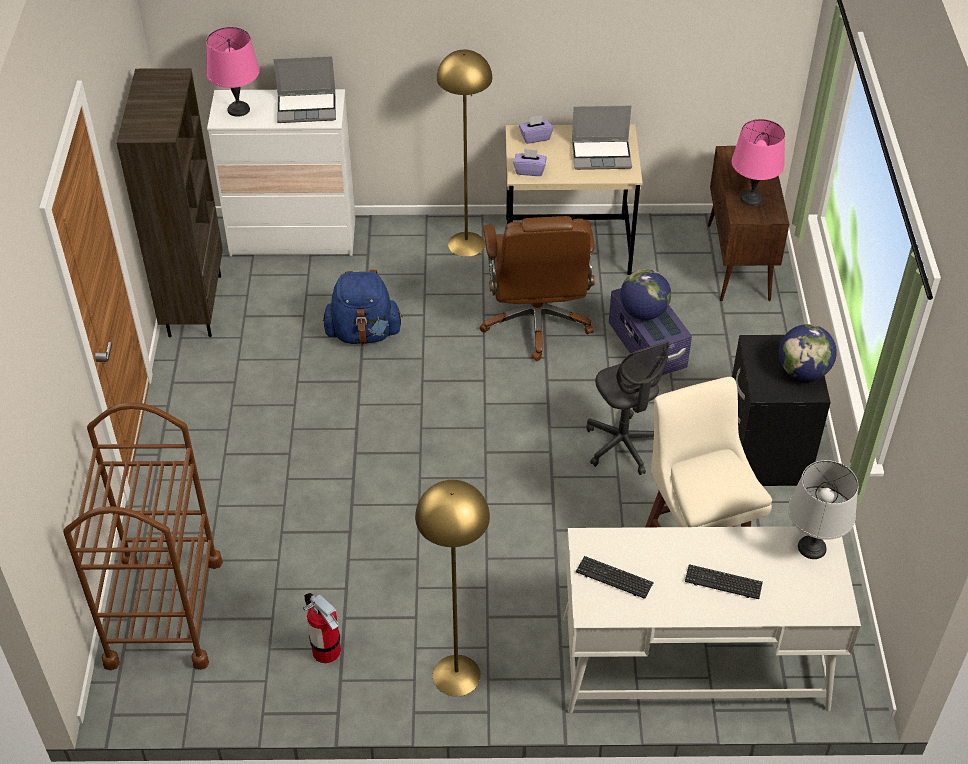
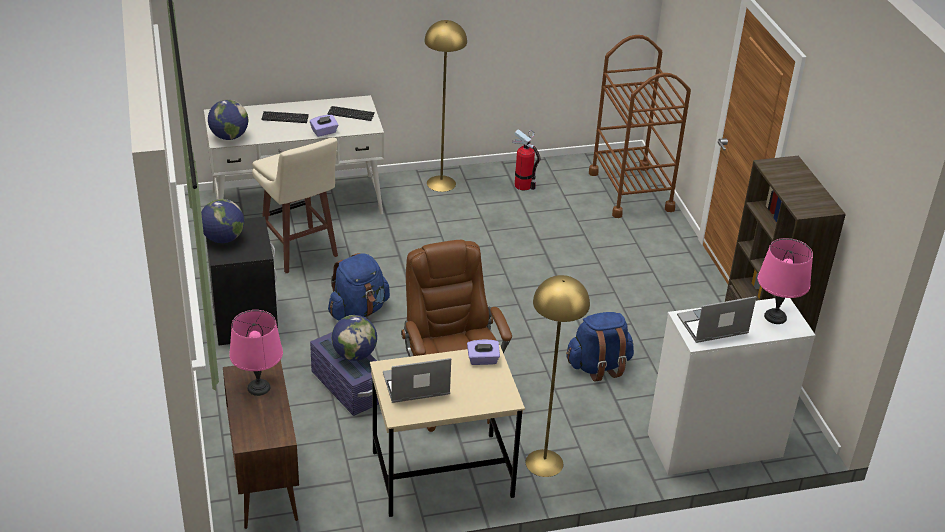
camera: 165 degrees right, 10 degrees down
purple tissue box [519,115,553,144] -> purple tissue box moved to [310,115,338,137]
grey office chair [586,341,669,475] -> blue backpack [328,253,390,321]
grey table lamp [788,460,858,559] -> globe [208,100,248,140]

